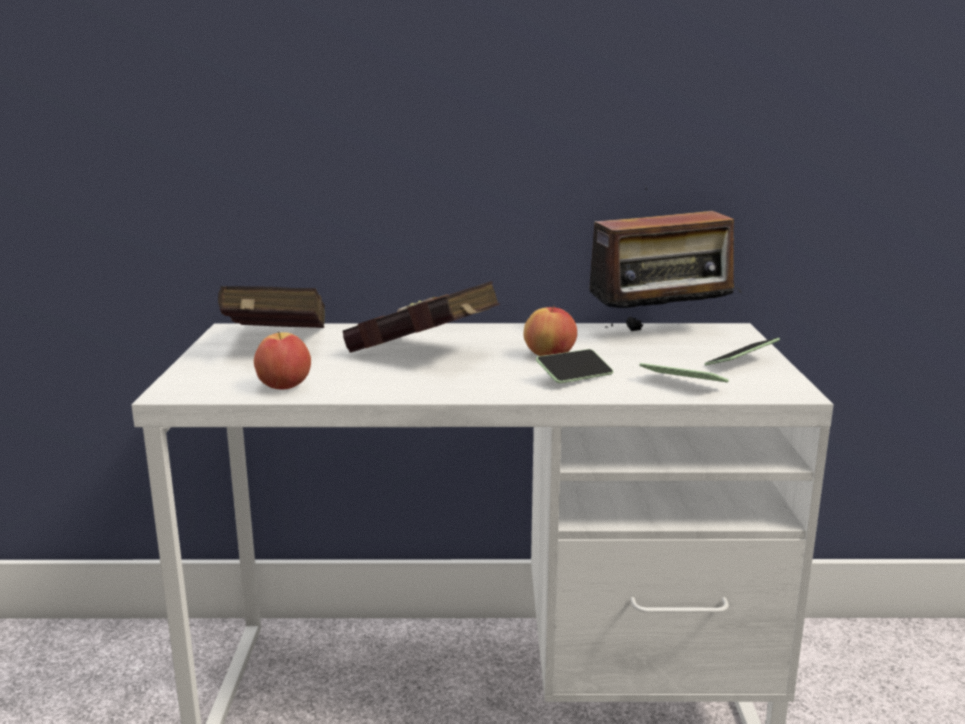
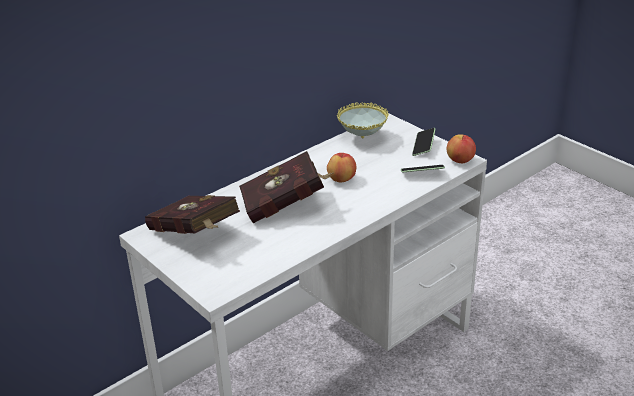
camera: 40 degrees left, 15 degrees up
apple [254,332,311,389] -> apple moved to [447,134,476,163]
phone [536,349,613,383] -> none
radio [577,185,742,331] -> bowl [337,102,389,139]

